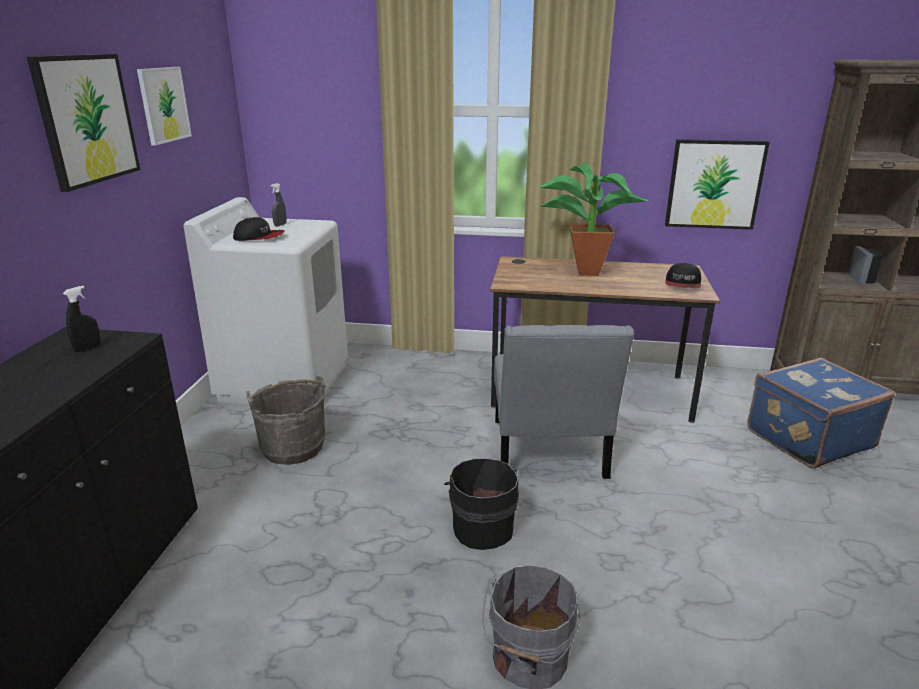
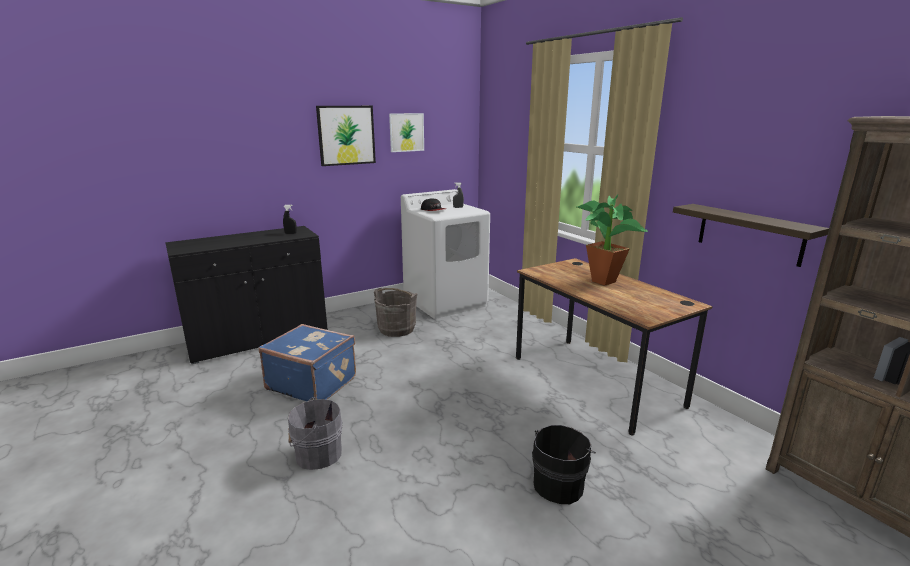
camera: 50 degrees right, 5 degrees down
black bucket [444,458,519,550] -> black bucket moved to [532,425,596,504]
grey chair [494,325,634,479] -> none
picture [665,139,770,230] -> shelf [673,204,829,267]
cap [665,263,701,288] -> none
blue suitcase [747,357,896,469] -> blue suitcase moved to [259,324,356,402]

